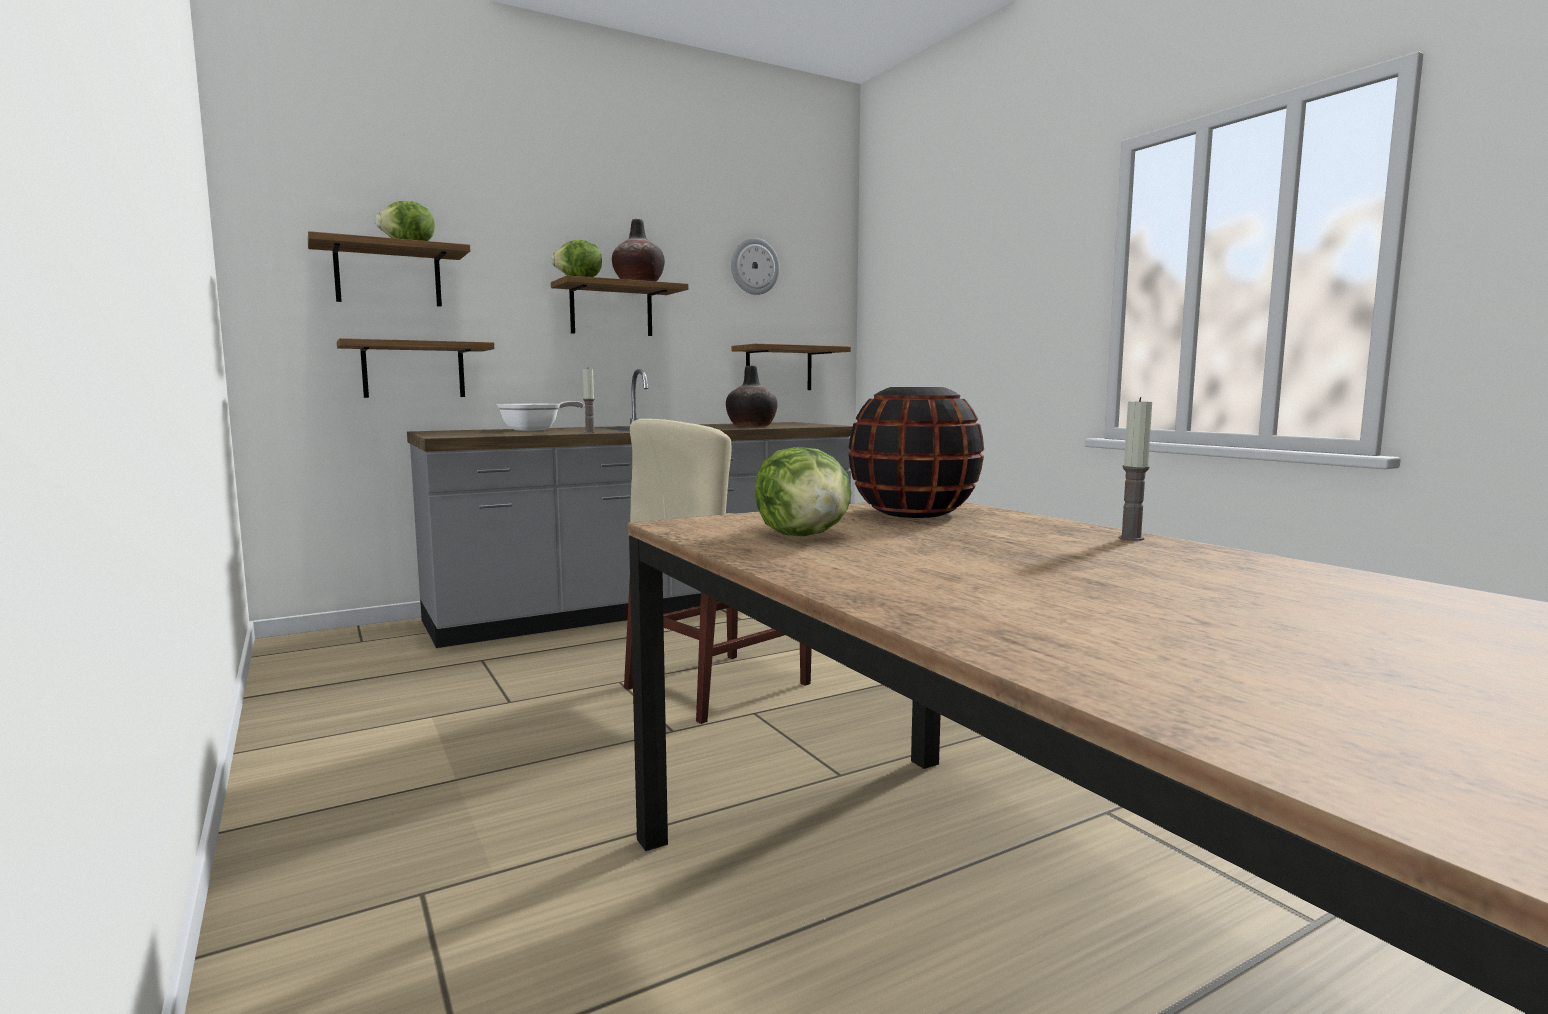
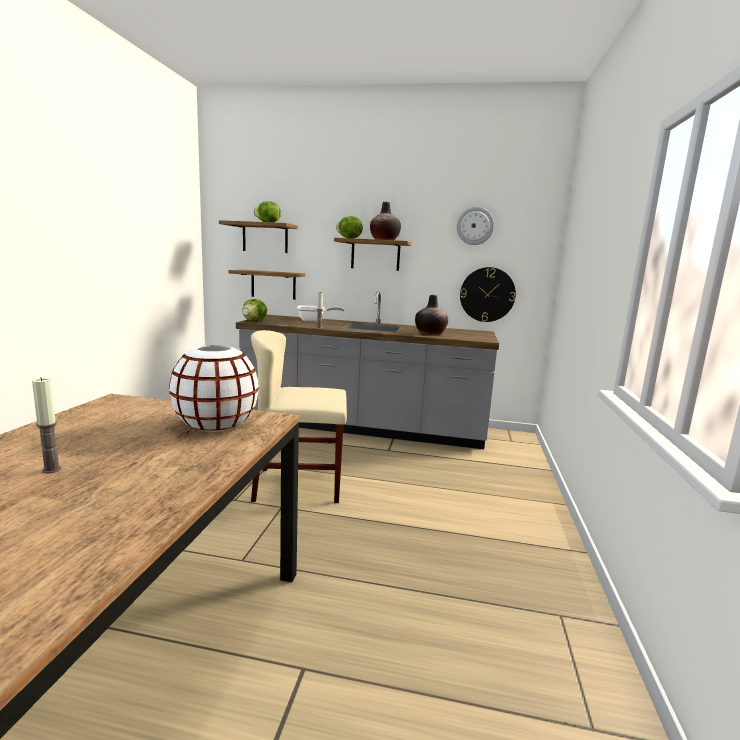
camera: 40 degrees right, 5 degrees up
shelf [732,344,851,390] -> wall clock [460,267,516,322]
lettuce [755,447,851,536] -> lettuce moved to [242,299,267,321]
black vase [848,387,984,518] -> white vase [169,345,259,432]
candle [1119,397,1152,541] -> candle moved to [32,377,61,474]

